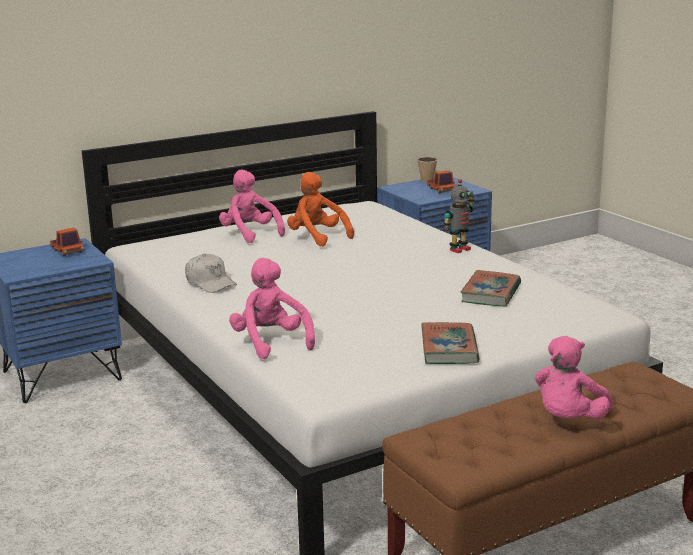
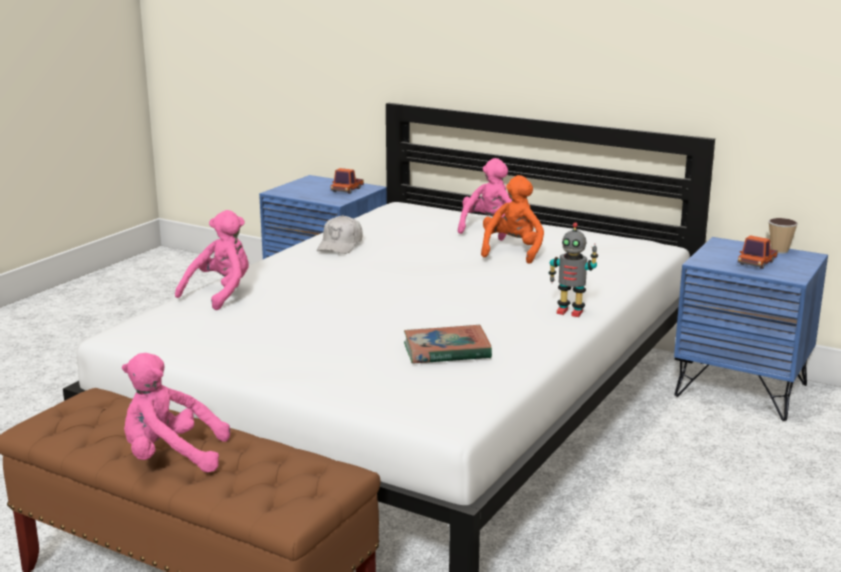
camera: 60 degrees right, 0 degrees up
book [421,322,479,364] -> none

